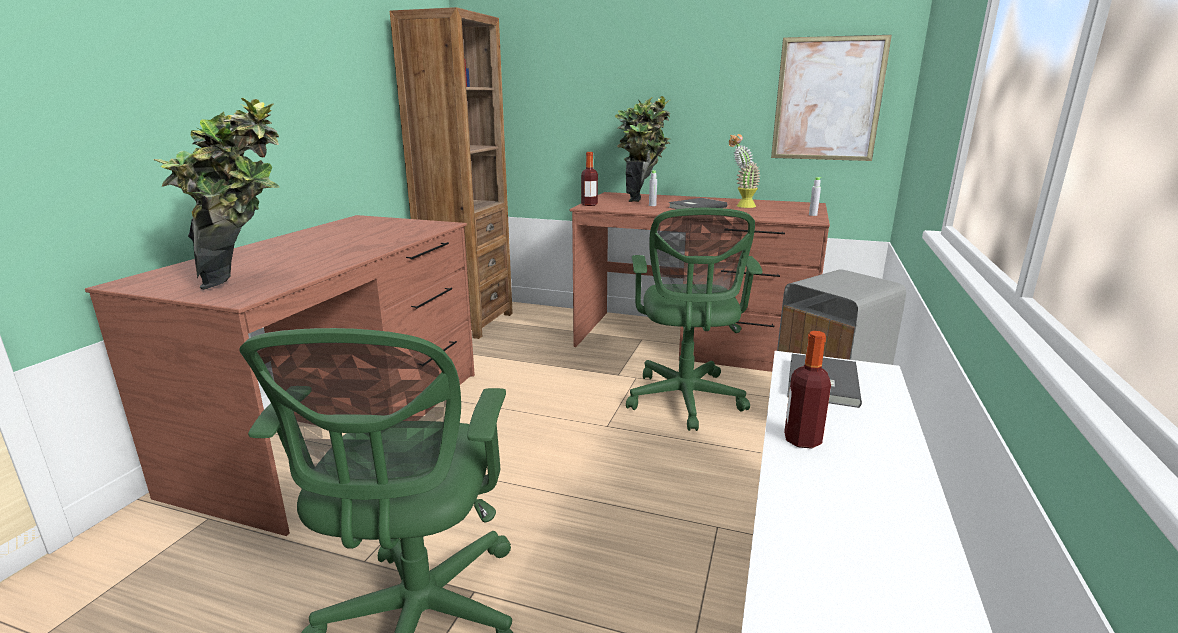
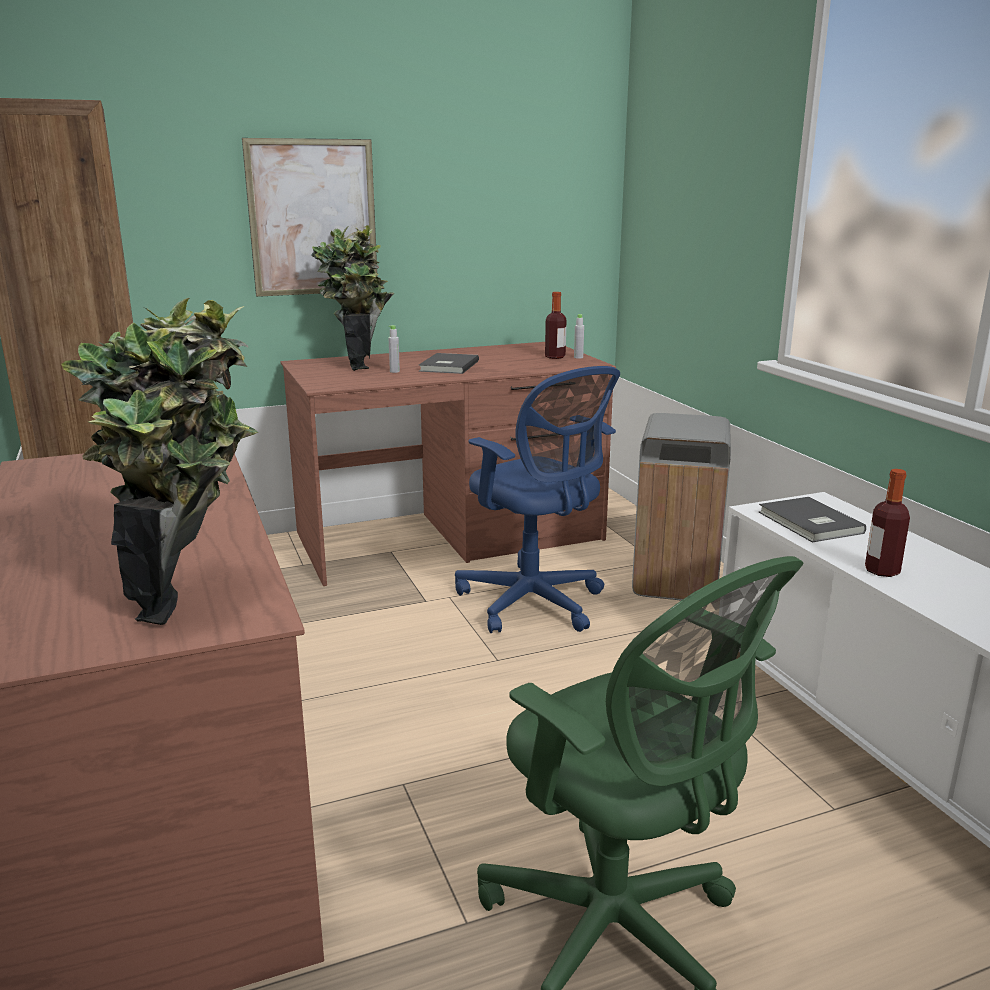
camera: 40 degrees left, 0 degrees up
bottle [581,152,598,206] -> bottle moved to [545,292,566,359]
green office chair [626,208,762,431] -> blue office chair [455,366,620,633]
potted plant [729,134,760,208] -> none
picture [771,35,892,161] -> picture moved to [242,138,378,297]

